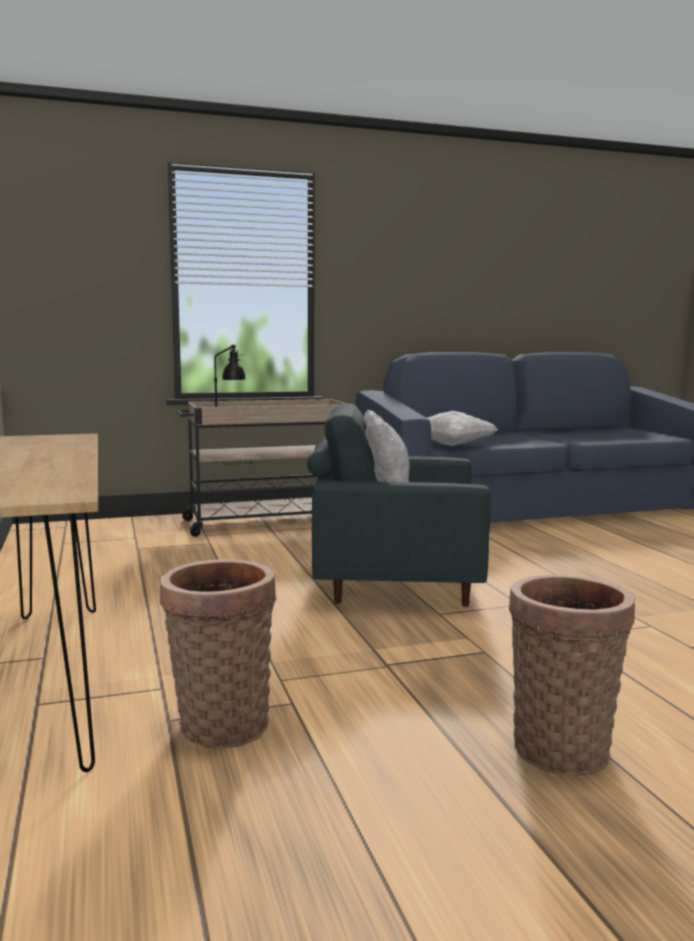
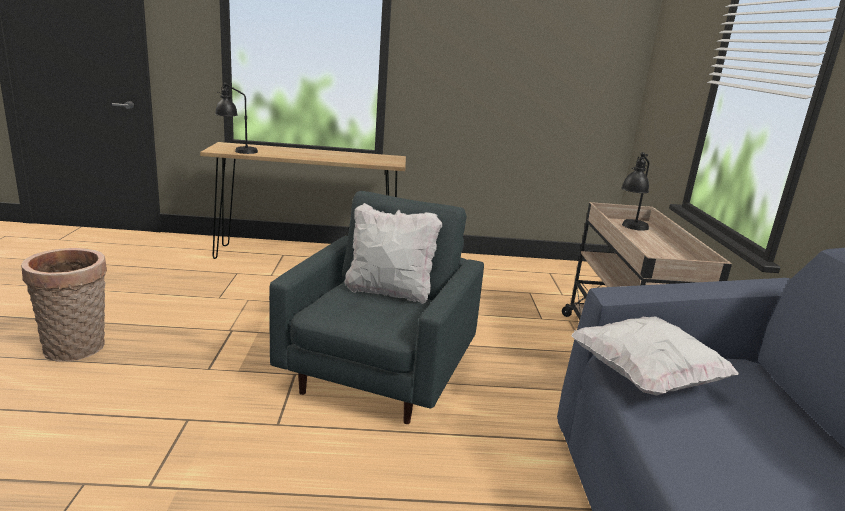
camera: 105 degrees right, 10 degrees up
basket [160,559,276,749] -> none
none -> black table lamp [215,83,258,154]

